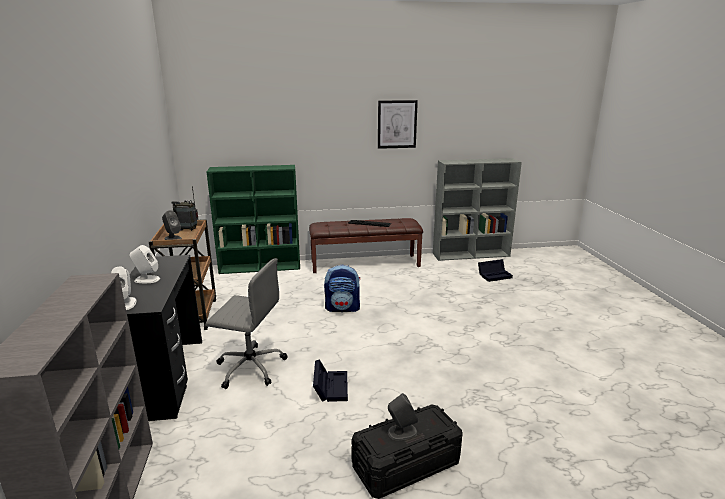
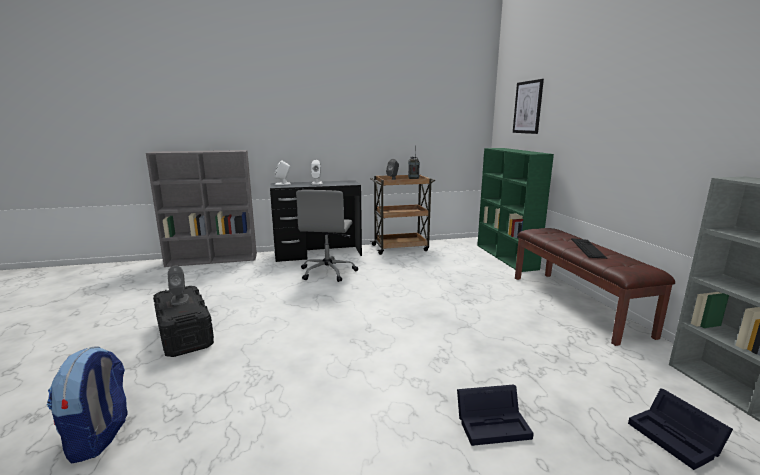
camera: 85 degrees right, 5 degrees down
black storage box [313,359,348,402] -> black storage box moved to [457,385,534,446]
backpack [324,265,360,312] -> backpack moved to [47,346,128,464]
picture [378,100,418,149] -> picture moved to [513,79,544,134]

